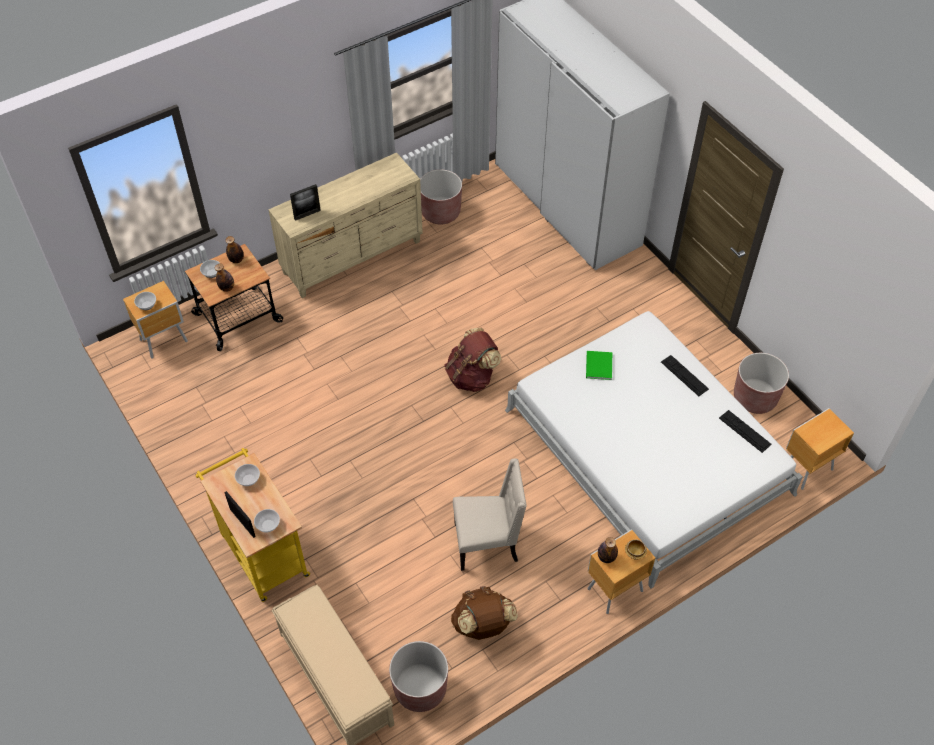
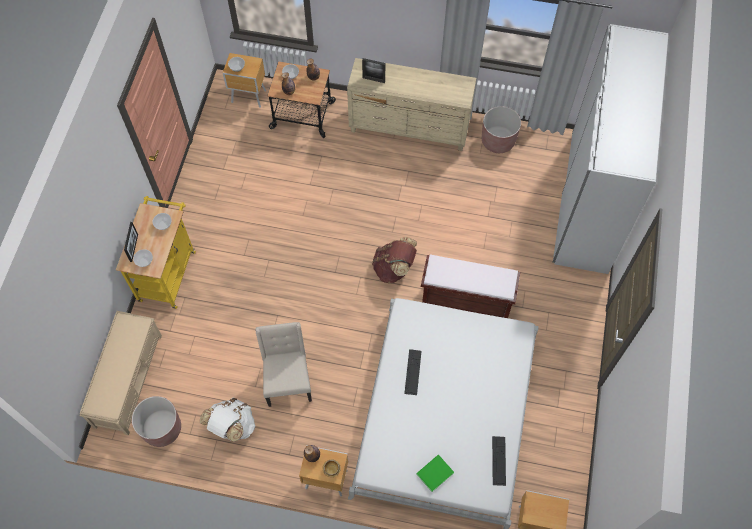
camera: 45 degrees right, 10 degrees up
brown backpack [451,586,518,640] -> white backpack [200,398,255,442]
beige chair [453,458,527,571] -> beige chair turned 135 degrees counterclockwise [256,322,312,407]
green book [586,351,612,380] -> green book moved to [416,455,454,492]
keyboard [661,355,709,396] -> keyboard moved to [404,349,422,395]
brown planter [734,353,789,414] -> none
none -> brown bench [421,254,520,318]

